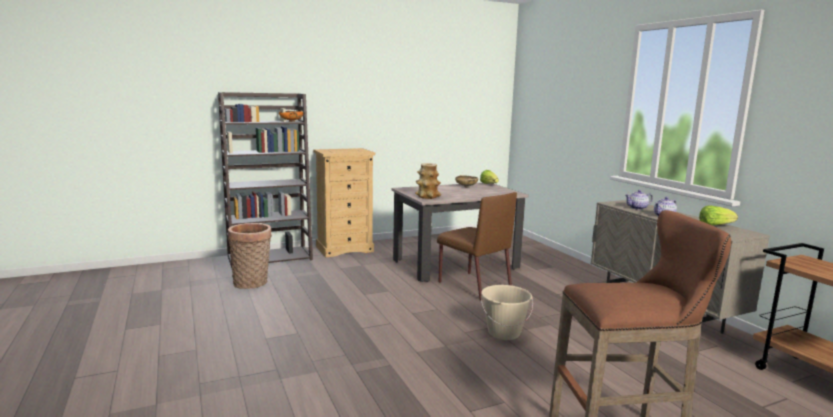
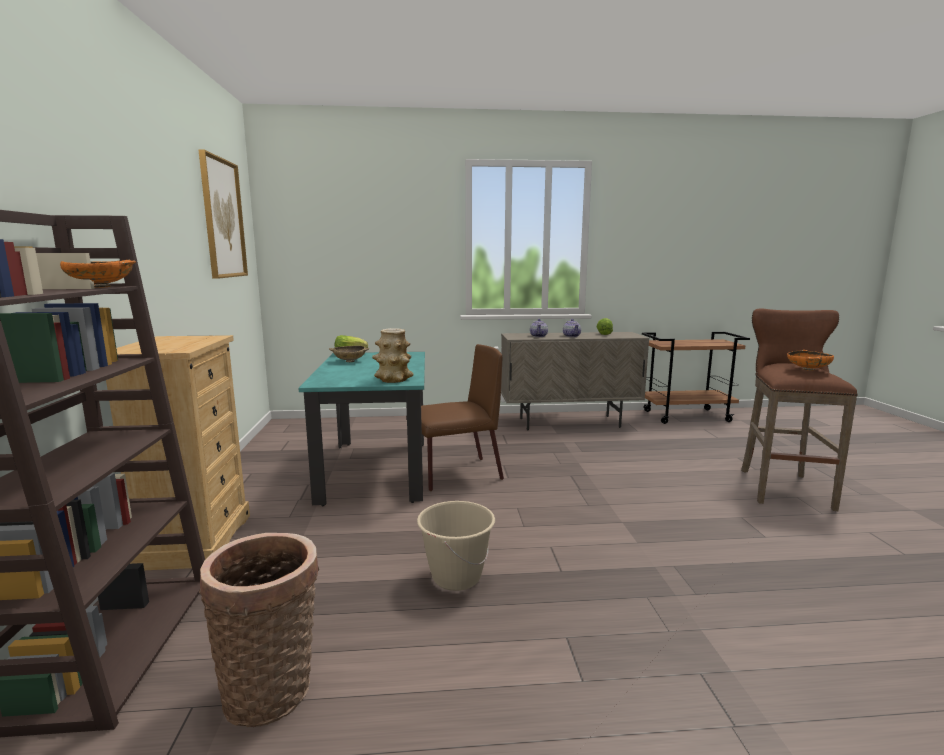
camera: 70 degrees left, 0 degrees up
beige dining table [391,183,529,282] -> turquoise dining table [298,352,425,506]
beige bucket [481,285,533,340] -> beige bucket moved to [417,501,495,591]
none -> picture [198,149,248,279]
none -> orange bowl [787,350,834,371]

